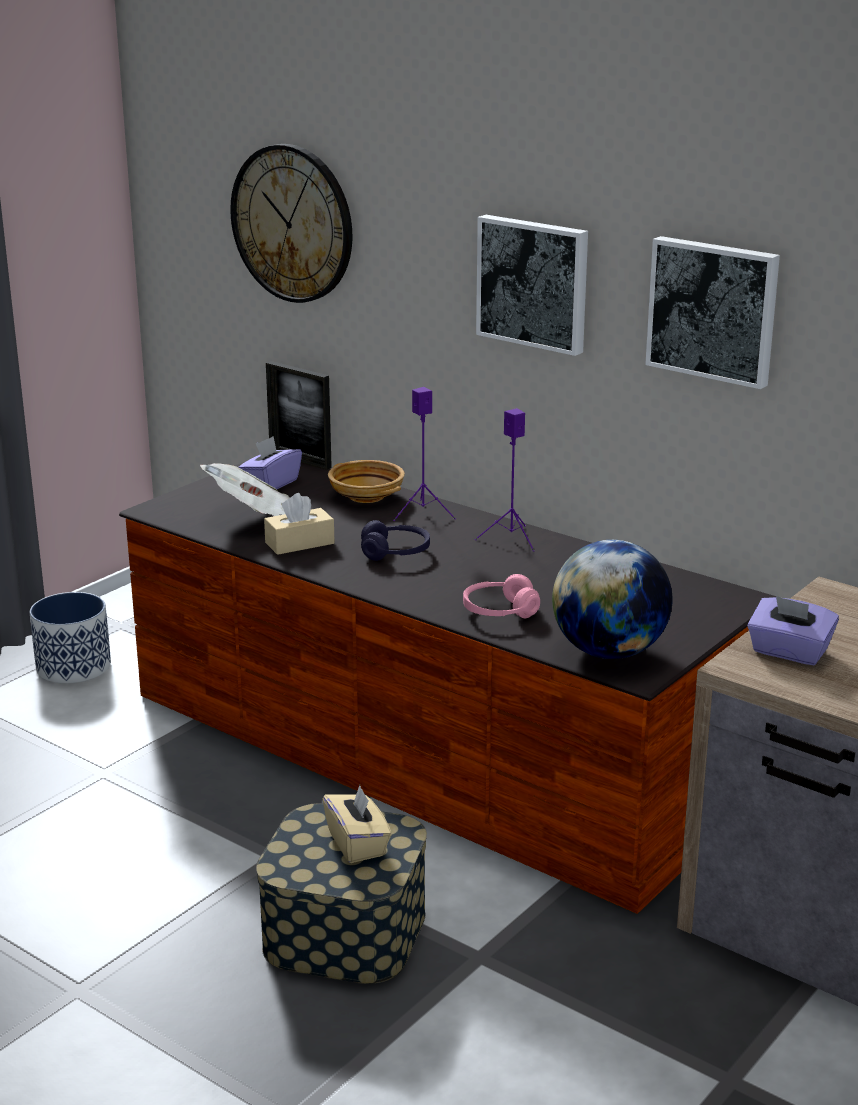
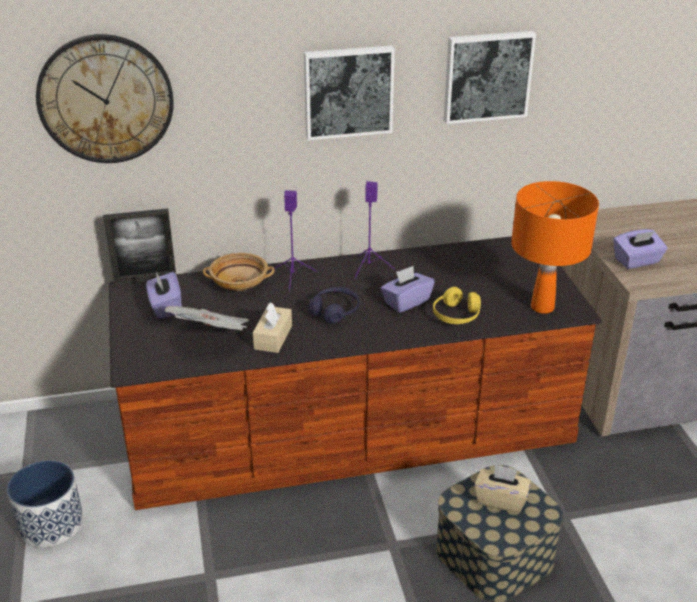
camera: 50 degrees left, 10 degrees up
pink headphones [463,574,540,618] -> yellow headphones [433,287,481,324]
globe [552,540,672,659] -> orange table lamp [511,181,599,314]
none -> purple tissue box [380,266,435,313]

